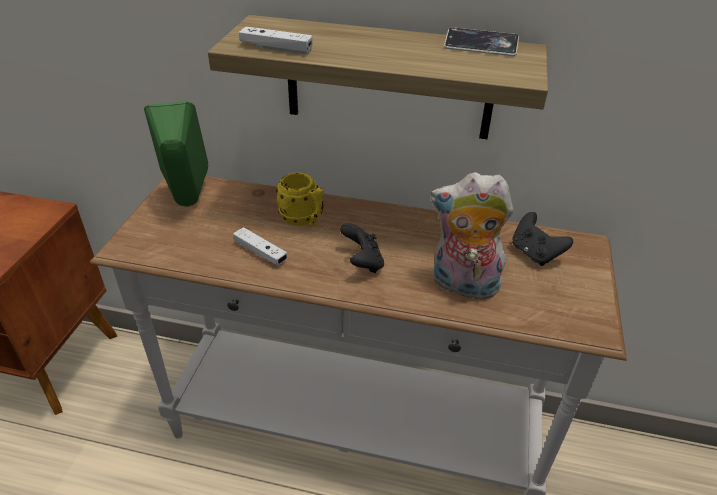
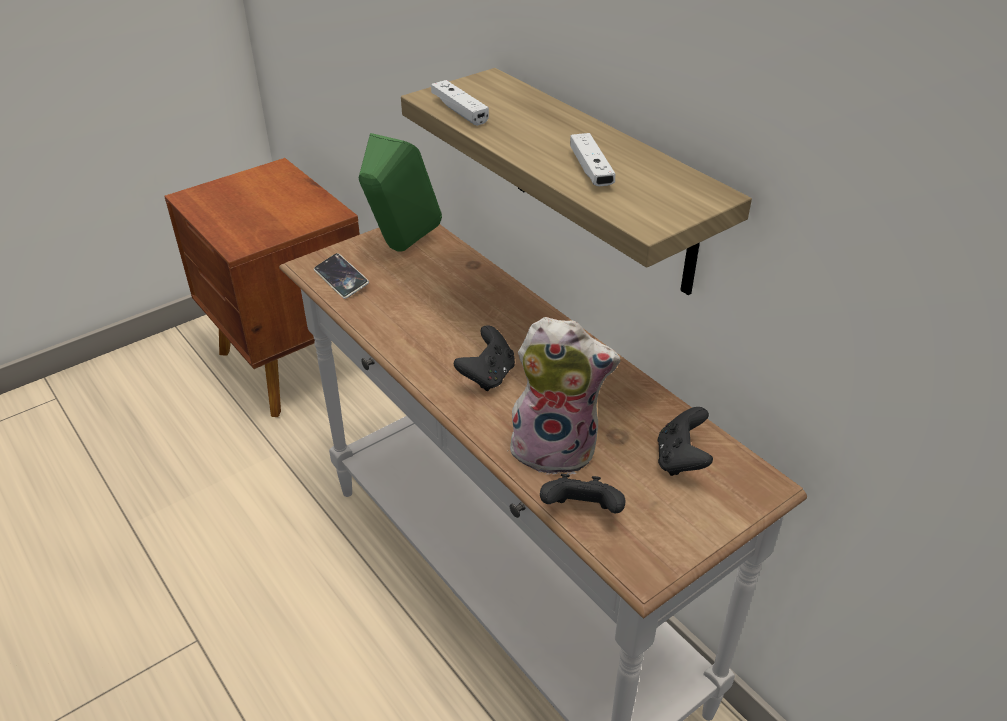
camera: 40 degrees right, 0 degrees up
white game controller [233,227,287,265] -> white game controller moved to [570,133,615,186]
yellow mug [276,172,324,227] -> none
plush toy [431,172,514,299] -> plush toy turned 135 degrees clockwise [508,317,620,475]
phone [444,27,519,56] -> phone moved to [314,253,369,299]
none -> black game controller [540,474,626,514]

